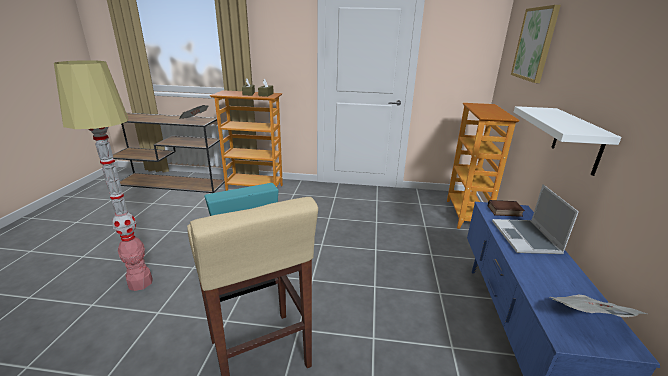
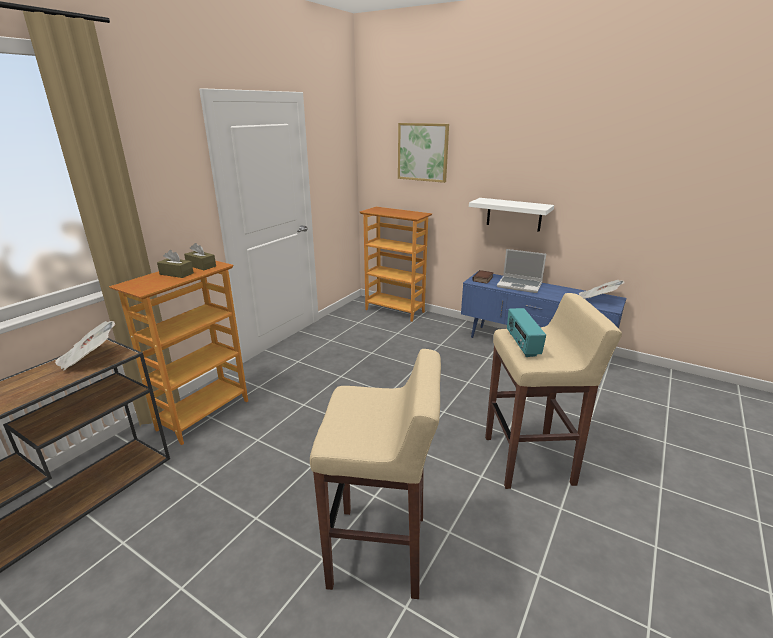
camera: 65 degrees left, 0 degrees up
floor lamp [54,60,153,291] -> beige stool [310,349,441,599]

